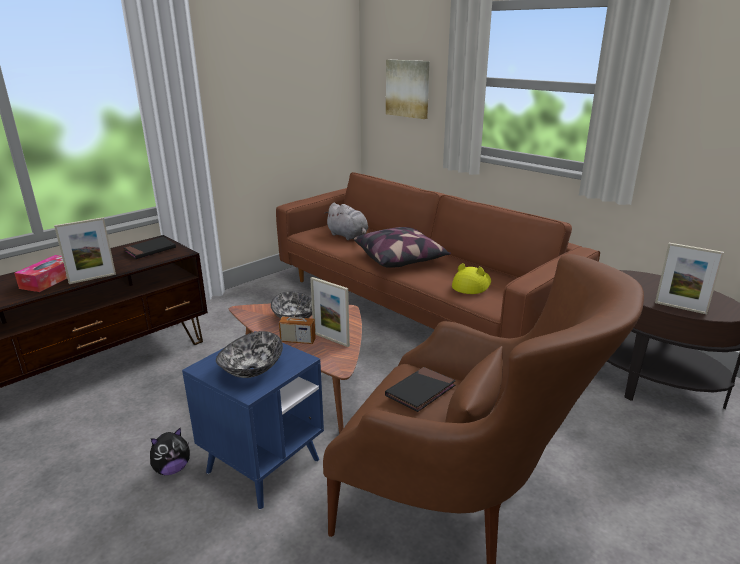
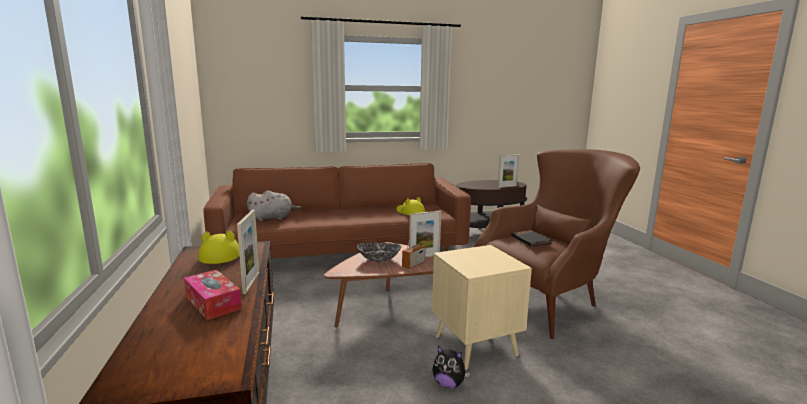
camera: 60 degrees left, 10 degrees down
black book [124,237,176,259] -> yellow hat [198,230,239,264]
plush toy [150,428,190,475] -> plush toy turned 120 degrees clockwise [432,346,471,388]
blue side table [182,331,324,510] -> beige side table [432,245,532,370]
bowl [216,331,283,378] -> none
pillow [354,227,451,268] -> none
picture [386,60,429,119] -> none

